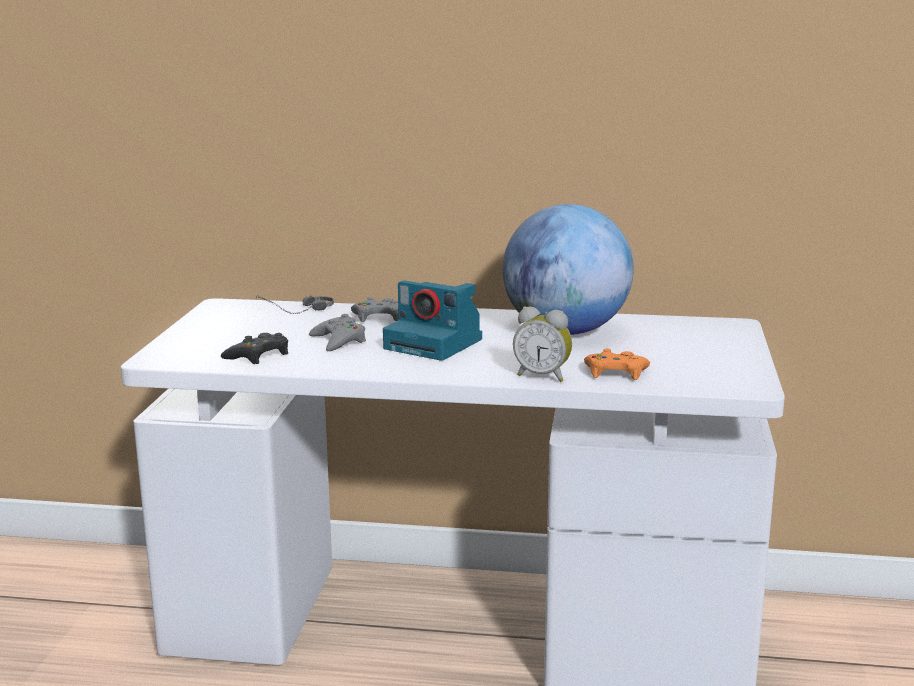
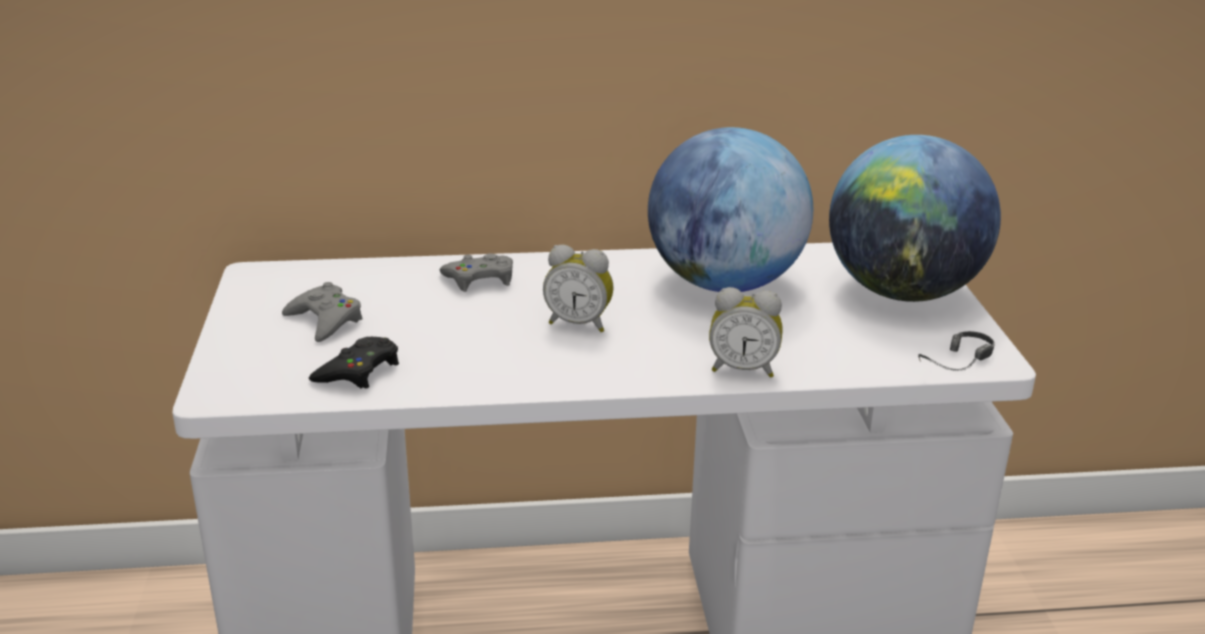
camera: 15 degrees left, 10 degrees up
headphones [256,295,334,314] -> headphones moved to [918,331,995,371]
grey game controller [309,314,366,351] -> grey game controller moved to [282,282,363,342]
camera [383,280,482,361] -> alarm clock [543,245,614,332]
orange game controller [584,349,650,380] -> none
none -> globe [829,135,1001,302]

